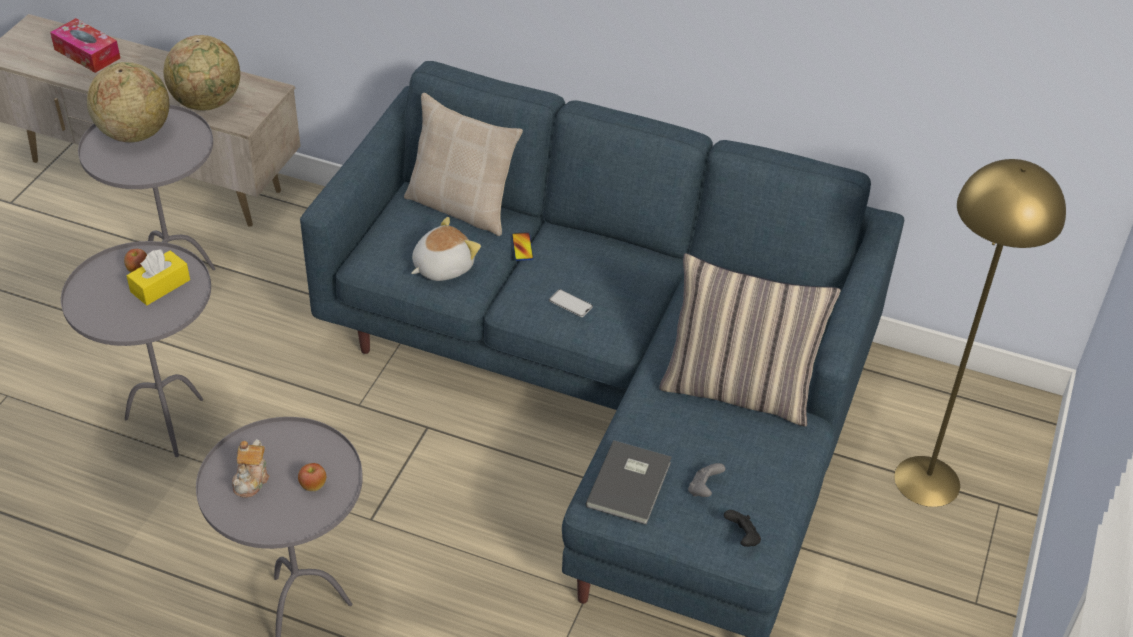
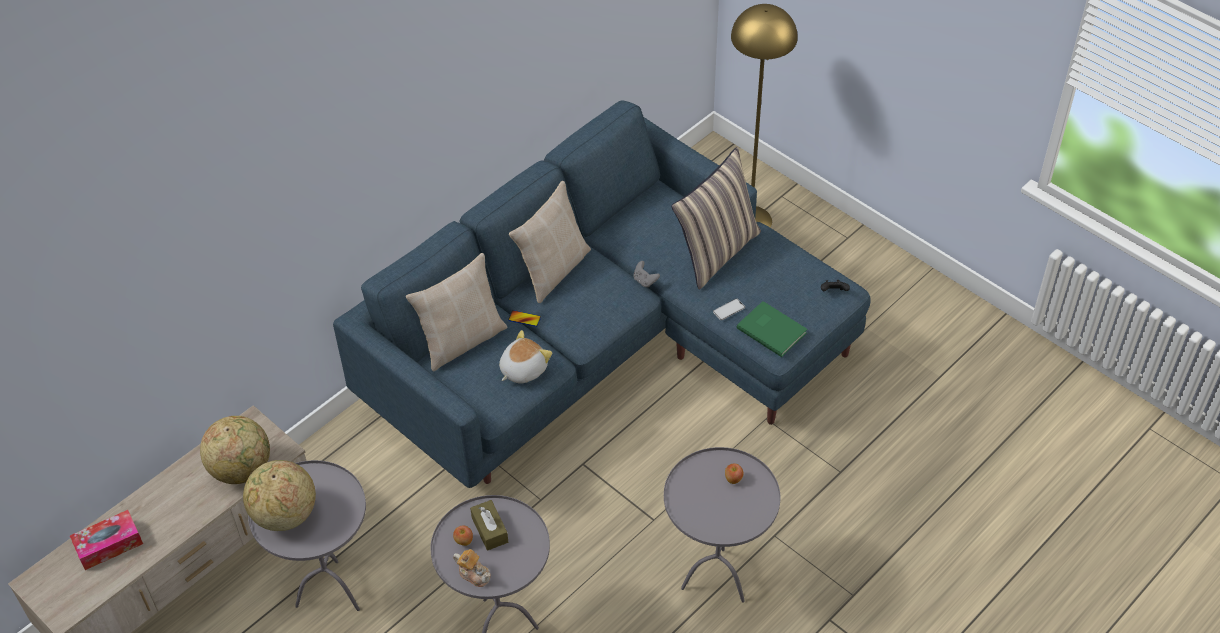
camera: 65 degrees left, 5 degrees up
yellow tissue box [126,249,190,305] -> brown tissue box [470,500,508,551]
teapot [232,439,269,498] -> teapot moved to [453,549,491,587]
plush toy [411,217,481,281] -> plush toy turned 60 degrees clockwise [499,330,552,384]
phone [549,289,593,317] -> phone moved to [713,298,745,320]
grey book [586,440,672,525] -> green book [737,301,807,357]
grey game controller [688,463,725,497] -> grey game controller moved to [633,261,660,288]
none -> beige pillow [509,181,591,303]

